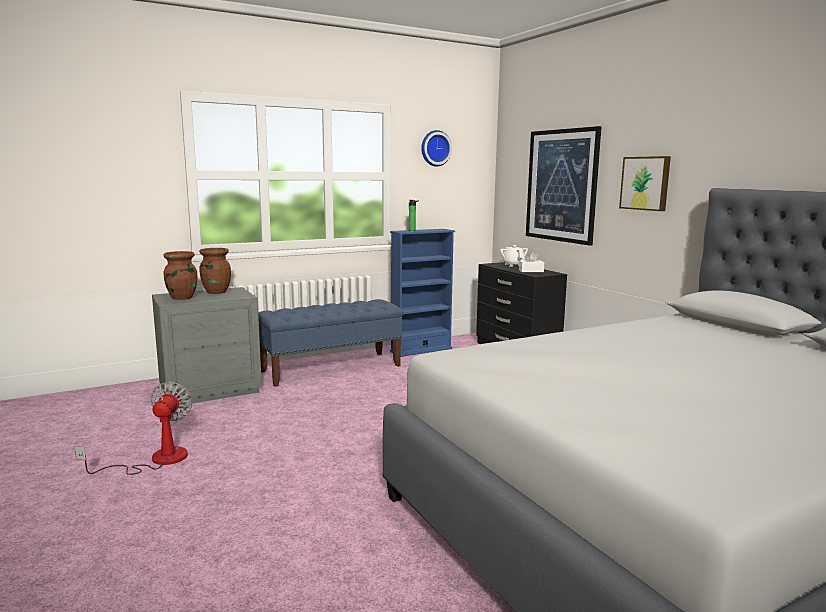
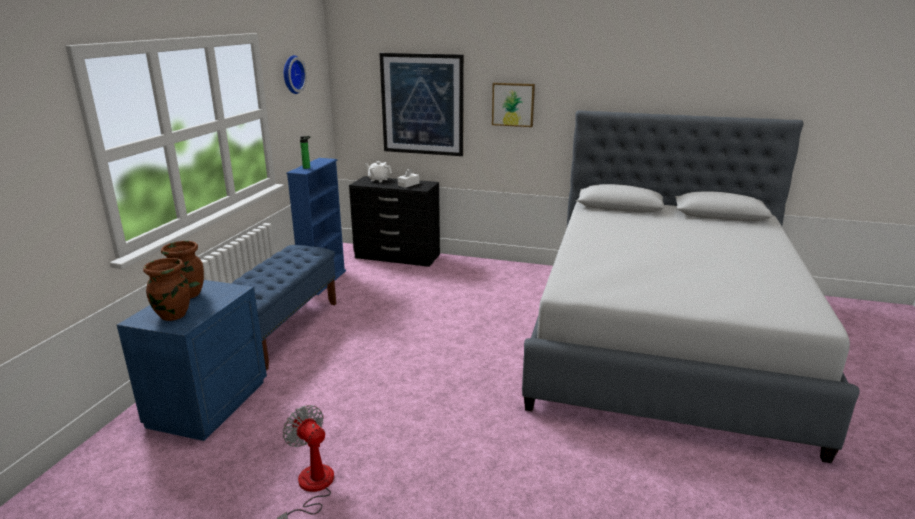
camera: 45 degrees left, 10 degrees up
grey nightstand [152,287,262,404] -> blue nightstand [117,280,267,441]

